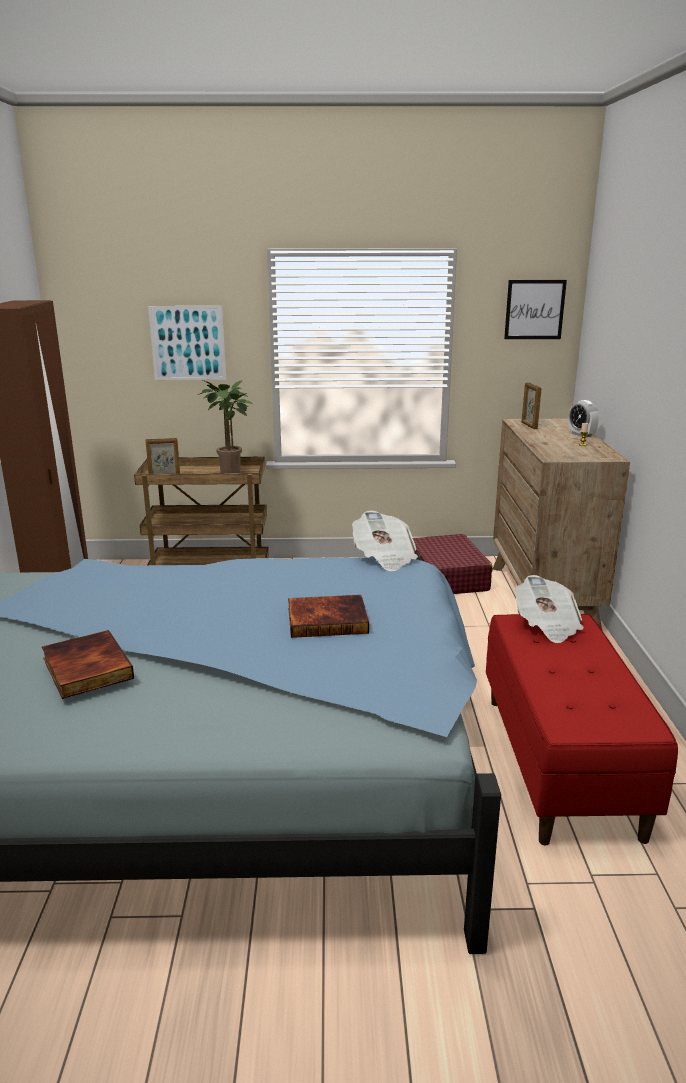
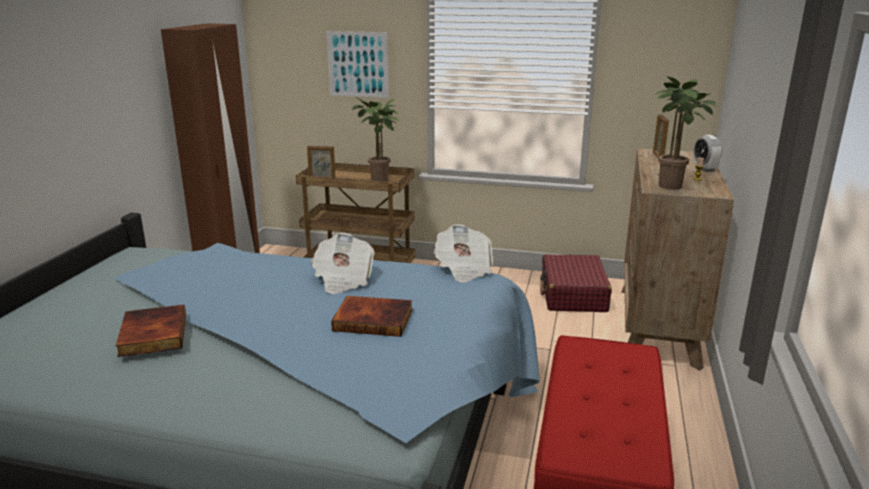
camera: 15 degrees right, 0 degrees up
picture [504,280,567,339] -> none
newspaper [515,575,584,643] -> newspaper moved to [311,233,375,294]
none -> potted plant [656,76,717,190]

